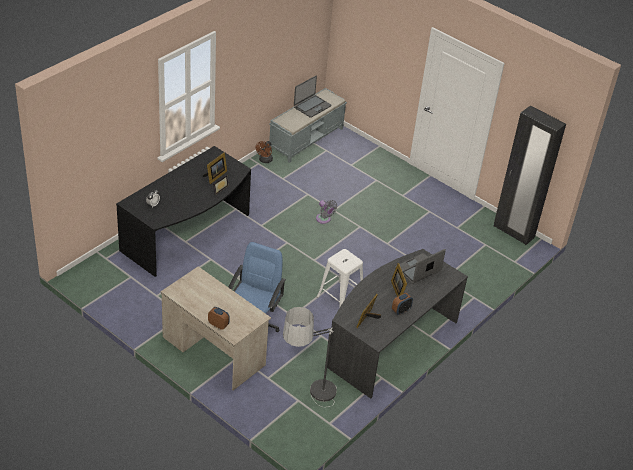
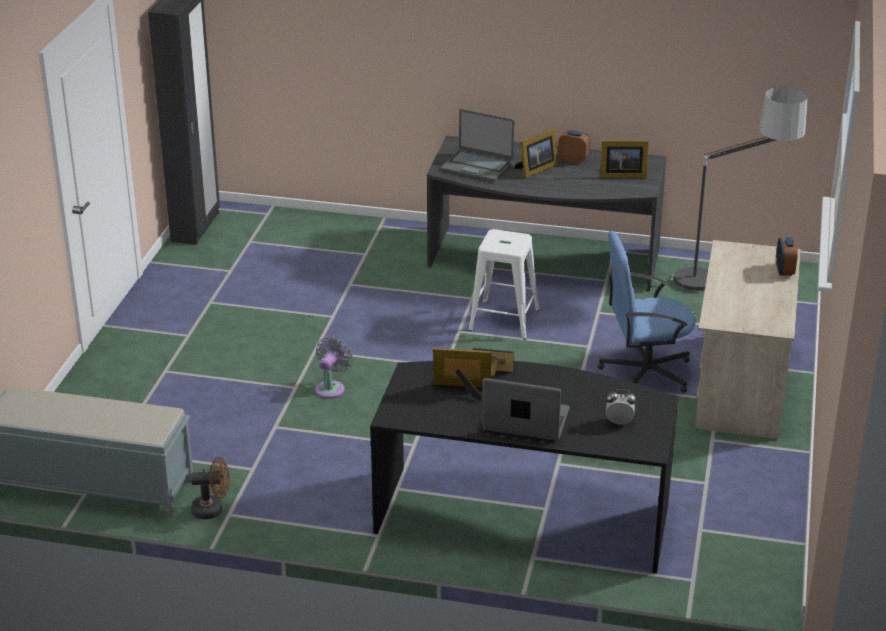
camera: 115 degrees left, 10 degrees down
laptop [294,76,331,118] -> laptop moved to [482,378,569,441]

